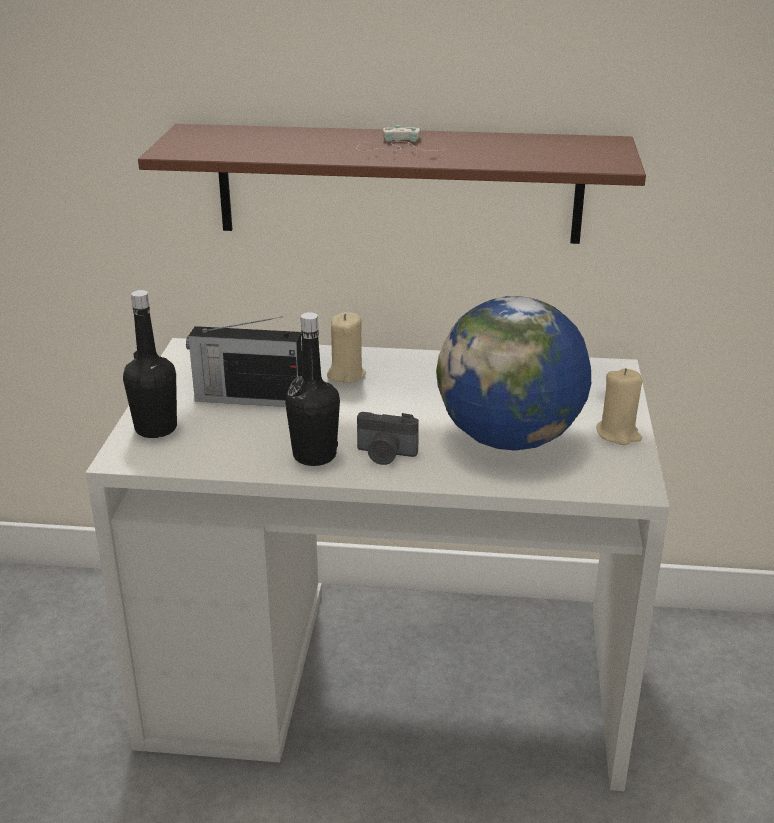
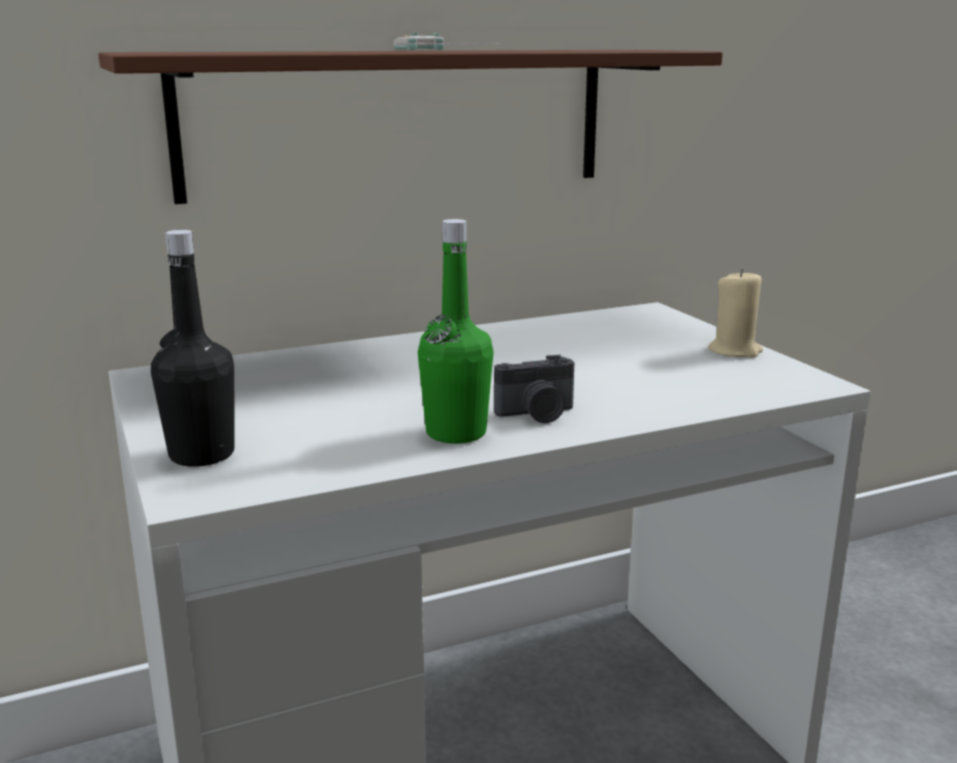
camera: 30 degrees left, 10 degrees down
radio [186,316,302,407] -> none
black bottle [285,312,340,466] -> green bottle [418,219,494,444]
beige candle [327,313,366,383] -> none
globe [436,296,591,450] -> none

